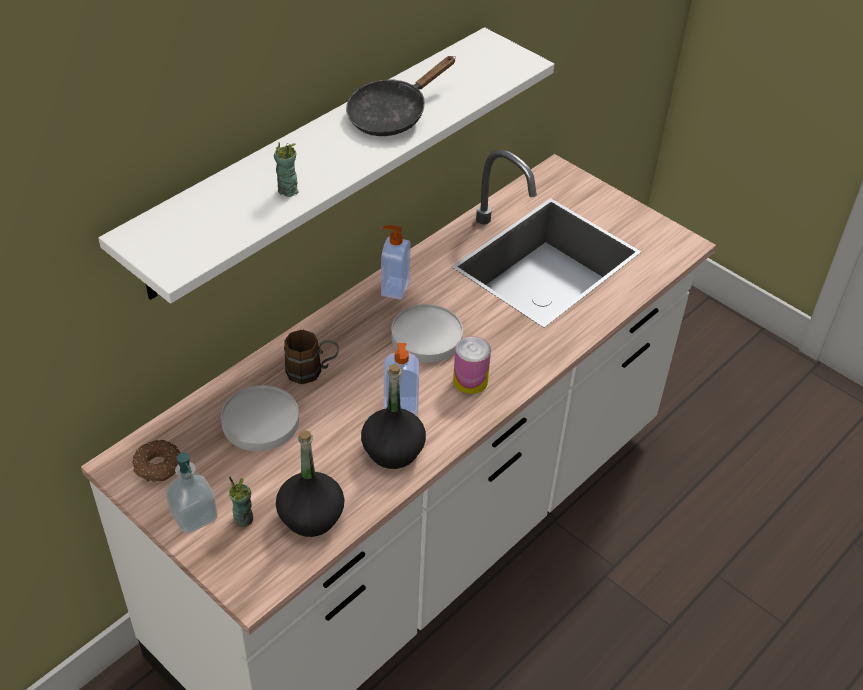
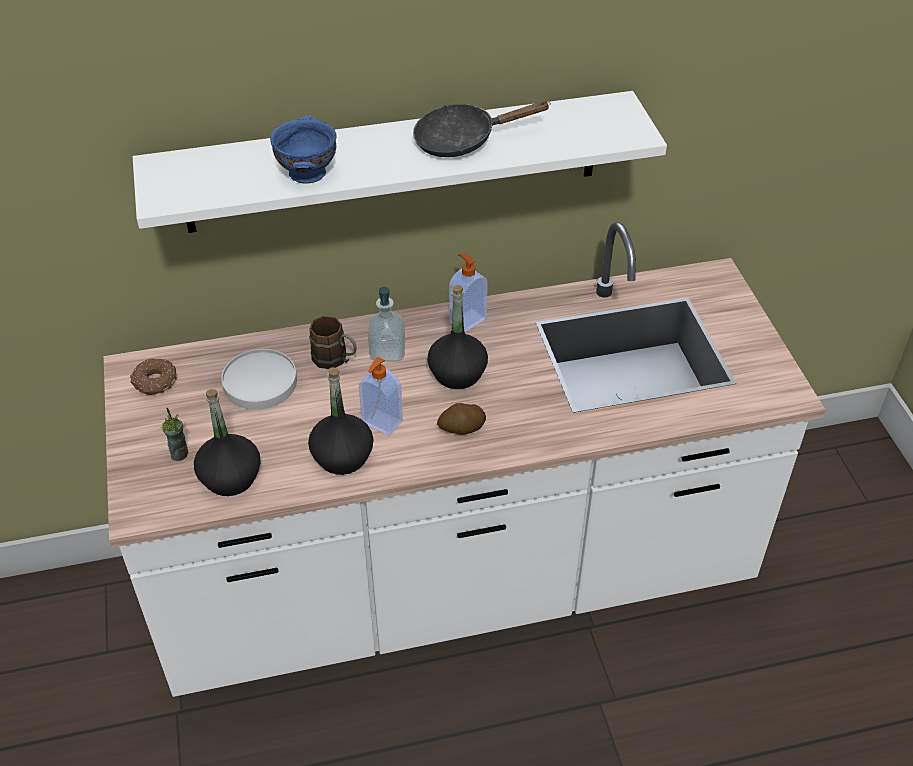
camera: 35 degrees right, 0 degrees up
soap dispenser [166,452,218,533] -> soap dispenser moved to [368,287,405,361]
cup [274,143,299,197] -> blue bowl [270,115,337,184]
white plate [391,304,463,363] -> black bottle [427,285,488,389]
can [453,336,491,394] -> potato [437,403,486,435]

